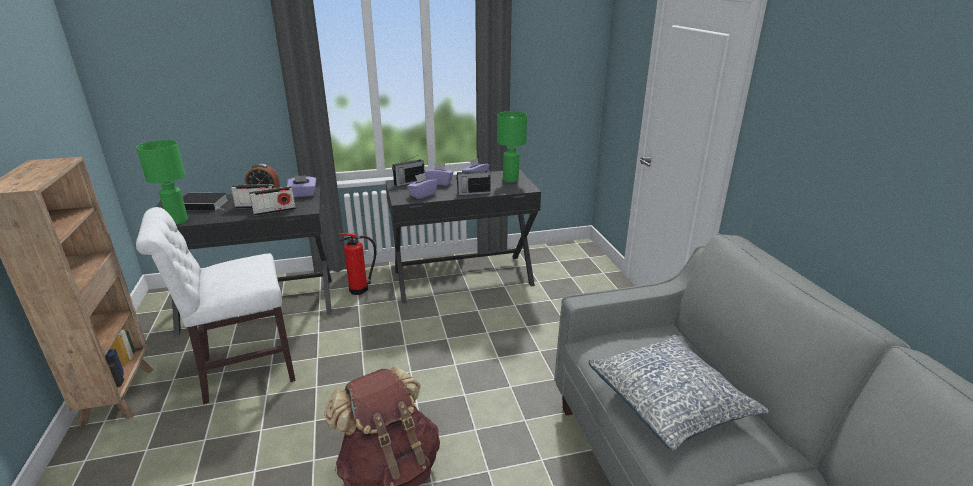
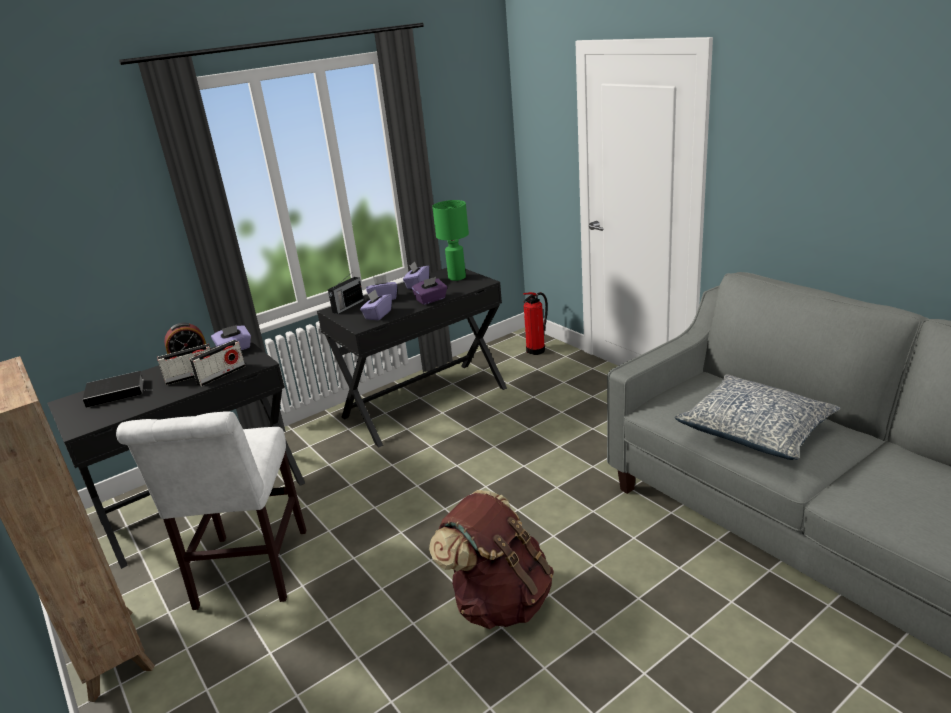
camera: 20 degrees left, 0 degrees up
green table lamp [136,140,188,225] -> none
white chair [136,207,296,404] -> white chair turned 45 degrees counterclockwise [116,411,306,610]
fire extinguisher [338,233,376,295] -> fire extinguisher moved to [523,292,548,355]
radio [456,165,491,195] -> purple tissue box [412,277,447,305]

